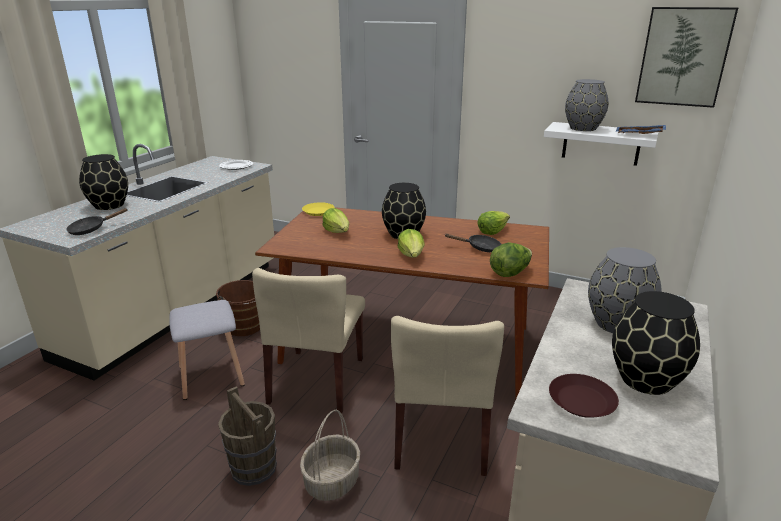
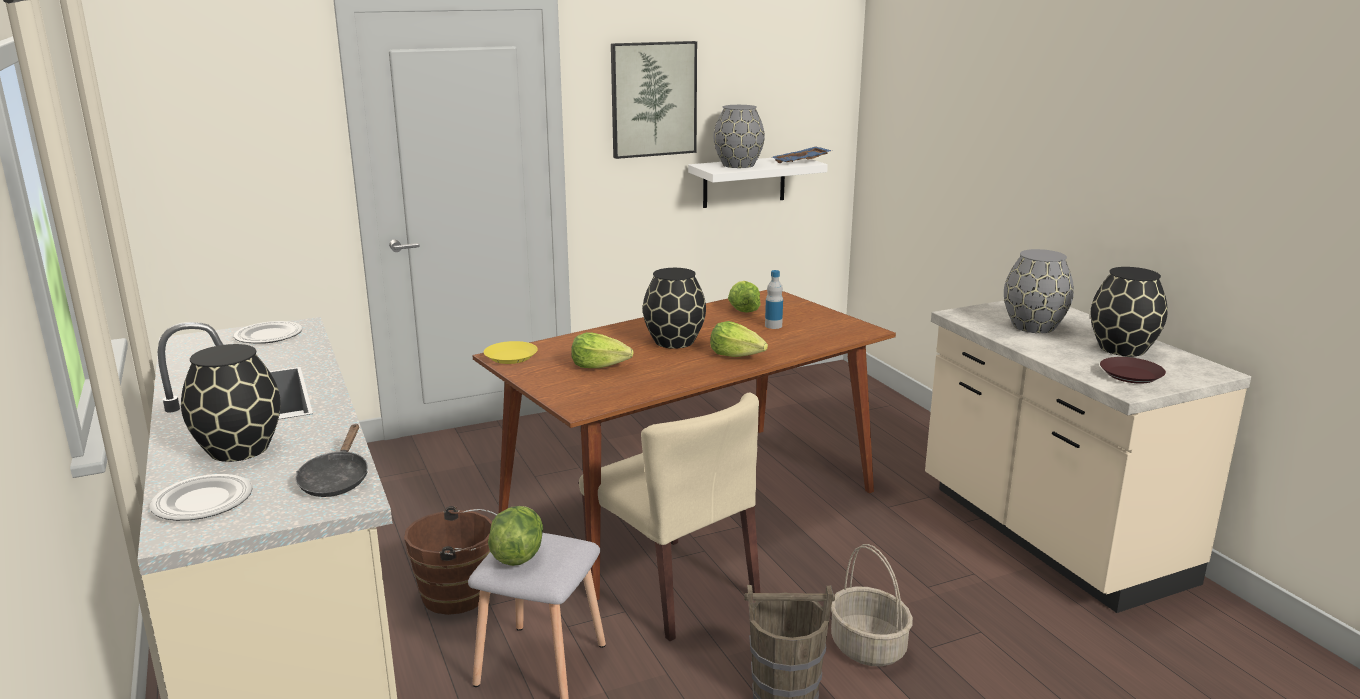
camera: 50 degrees left, 5 degrees down
beige chair [391,316,504,476] -> none
black frying pan [445,234,501,252] -> bottle [765,270,783,329]
lettuce [490,242,532,277] -> lettuce moved to [488,506,543,566]
picture [635,7,738,108] -> picture moved to [611,41,697,159]
none -> plate [149,474,253,521]

